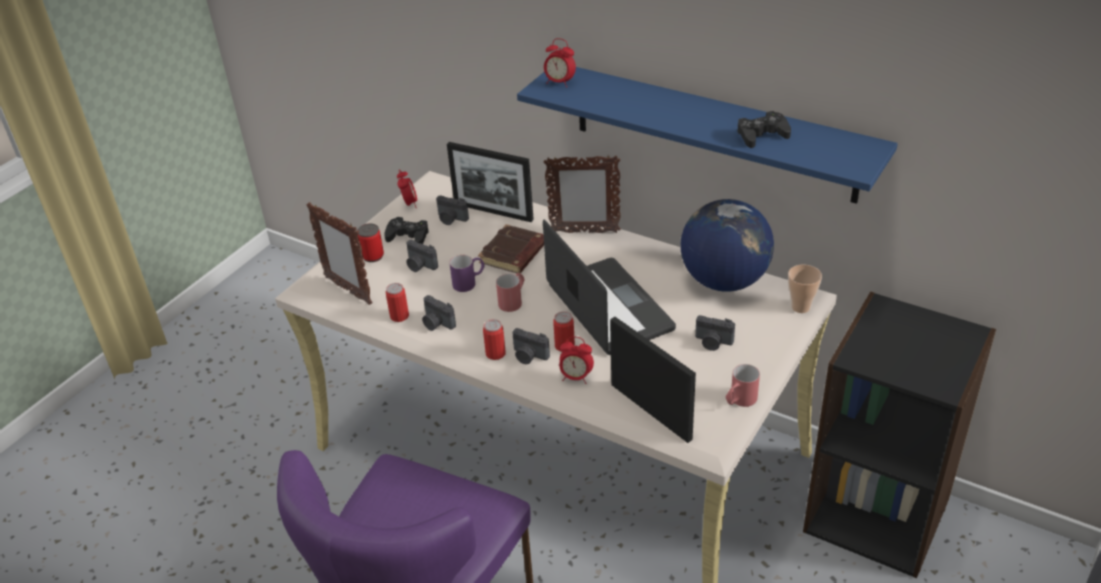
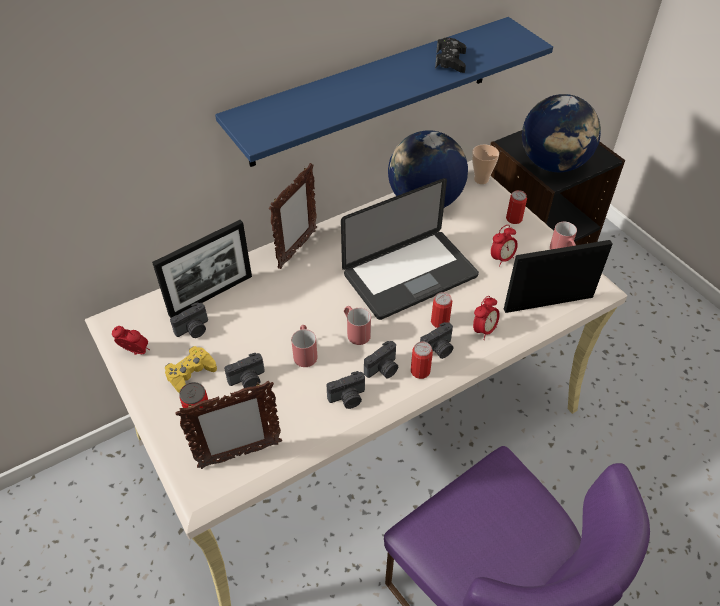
camera: 65 degrees left, 10 degrees up
black game controller [384,217,428,244] -> yellow game controller [165,346,217,393]
can [386,283,409,322] -> can moved to [506,190,527,224]
purple mug [449,255,485,292] -> red mug [291,325,317,367]
brown book [478,224,544,273] -> none
laptop [543,220,676,355] -> laptop turned 150 degrees clockwise [341,178,479,320]
alarm clock [544,38,576,88] -> alarm clock moved to [491,225,518,267]
camera [695,315,735,351] -> camera moved to [364,341,398,378]
none -> globe [522,94,601,172]

